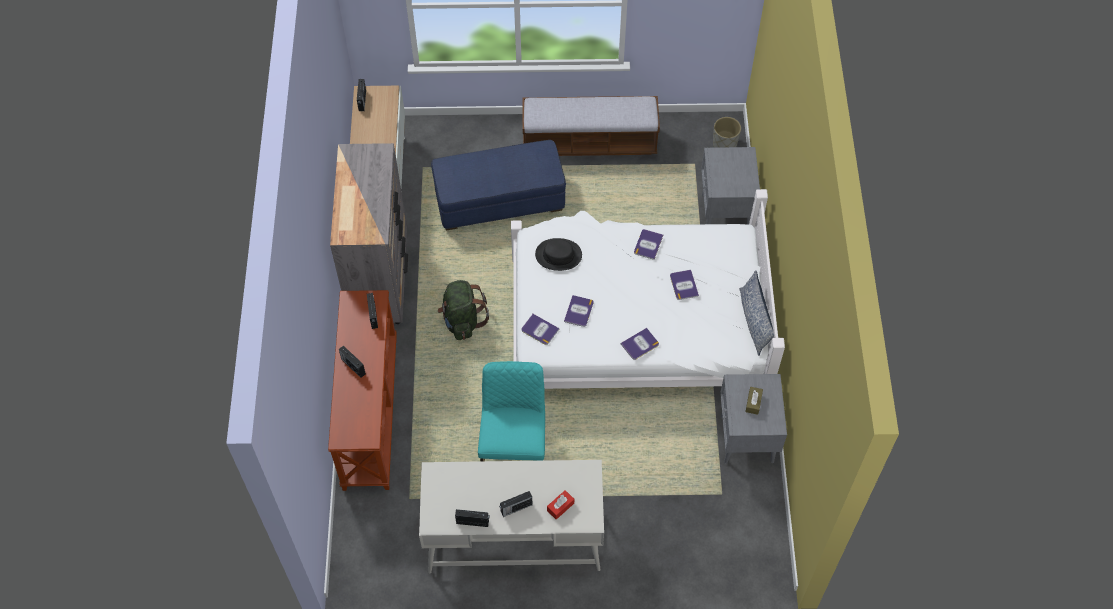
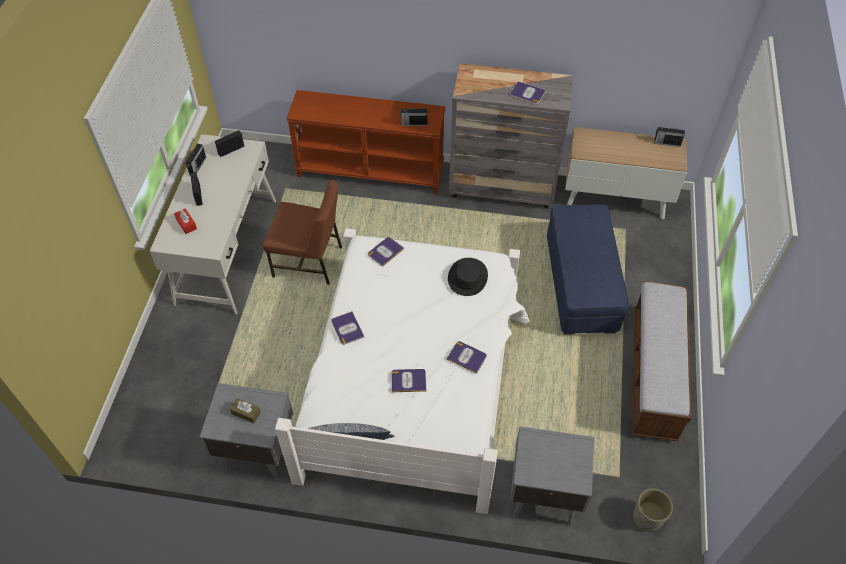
camera: 100 degrees right, 5 degrees down
radio [339,346,366,378] -> radio moved to [215,130,244,157]
green backpack [438,280,489,340] -> none
turquoise chair [478,361,545,461] -> brown chair [263,179,342,285]
book [564,295,594,327] -> book moved to [510,81,546,104]

